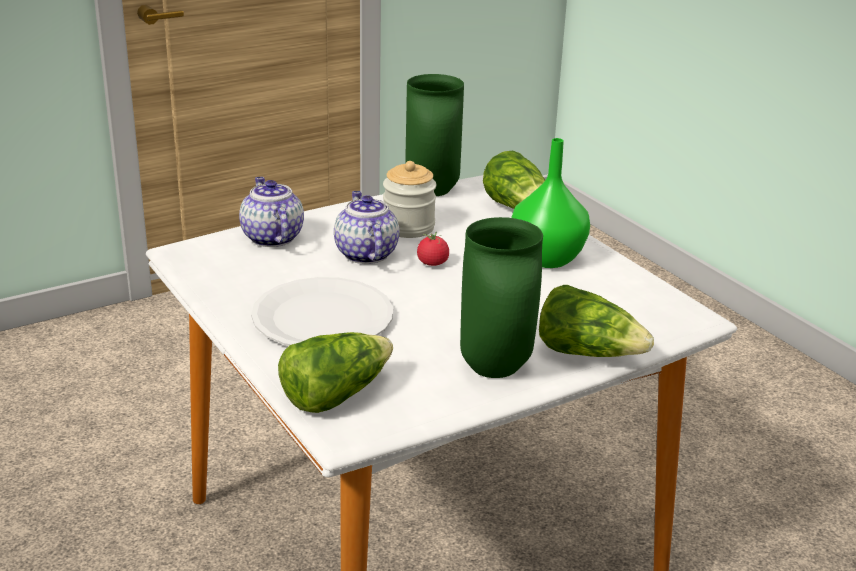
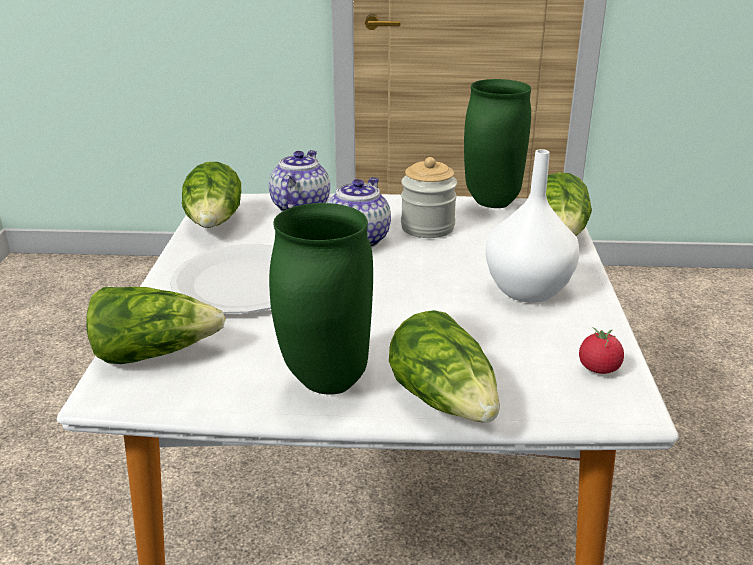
camera: 35 degrees right, 0 degrees up
tomato [417,232,449,266] -> tomato moved to [579,327,624,374]
green vase [511,138,590,268] -> white vase [486,149,580,303]
none -> lettuce [182,162,241,228]

